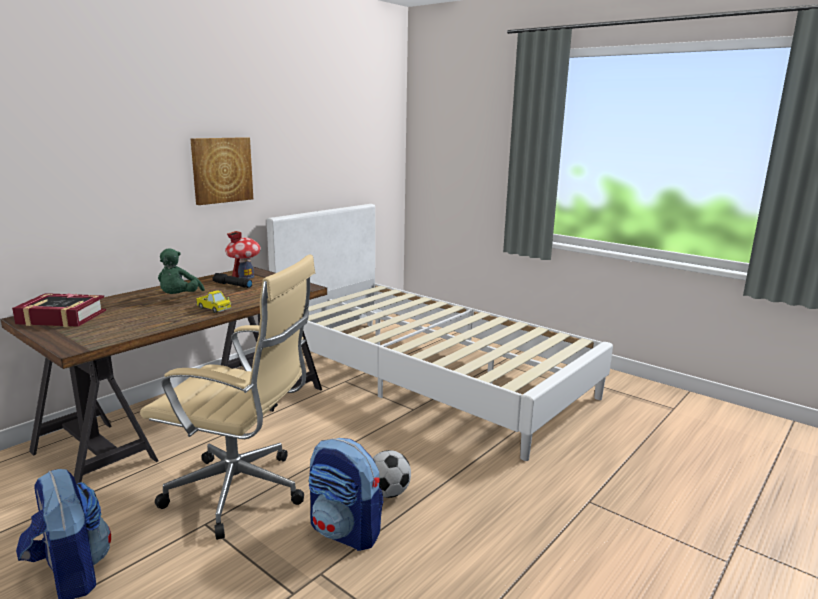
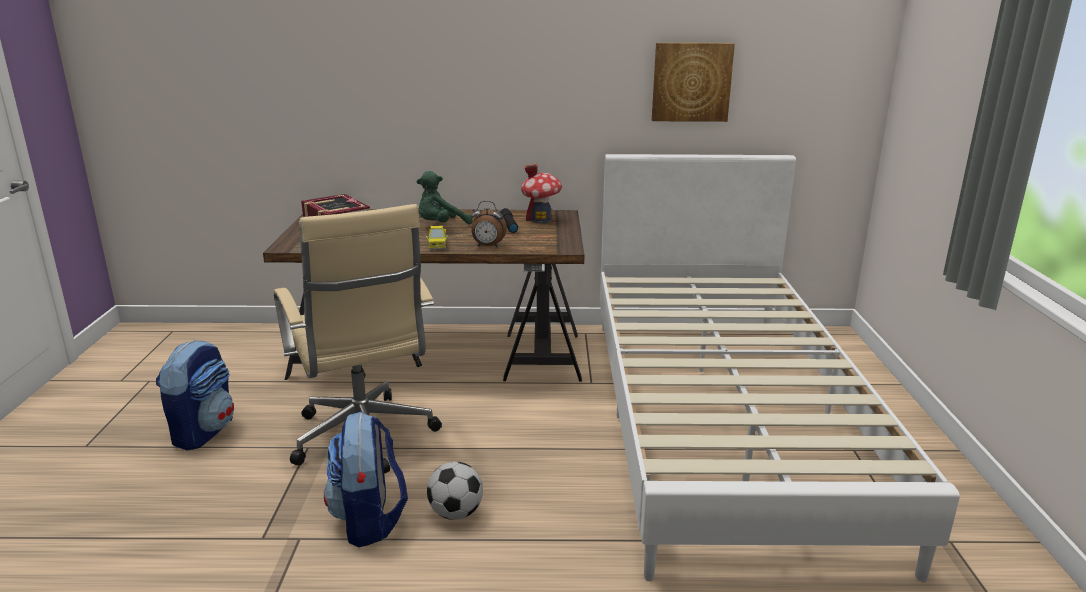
camera: 50 degrees right, 5 degrees up
picture [191,137,253,205] -> picture moved to [652,43,735,122]
none -> alarm clock [471,201,507,247]

